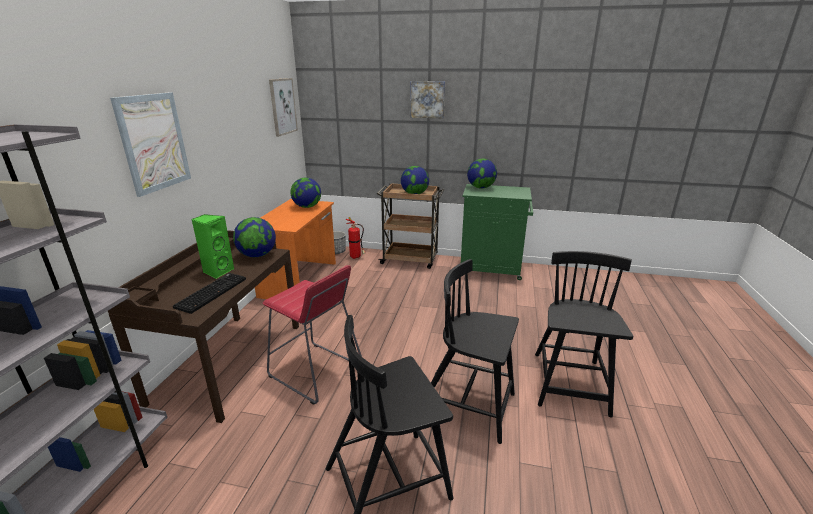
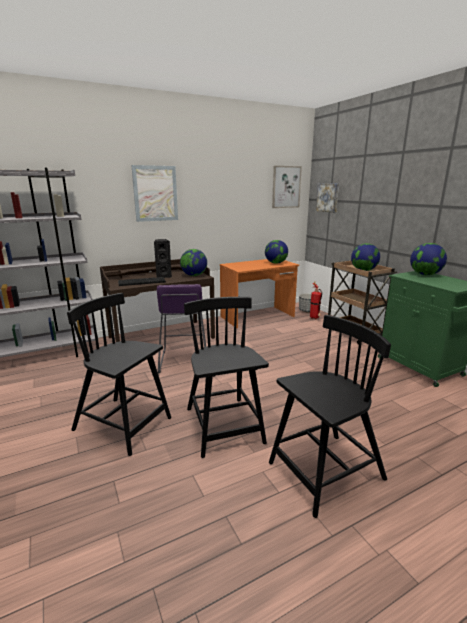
camera: 50 degrees right, 5 degrees down
green speaker [191,214,235,279] -> black speaker [154,239,172,278]
red stool [262,265,362,405] -> purple stool [157,284,206,373]
picture [410,81,445,118] -> picture moved to [316,183,339,213]

